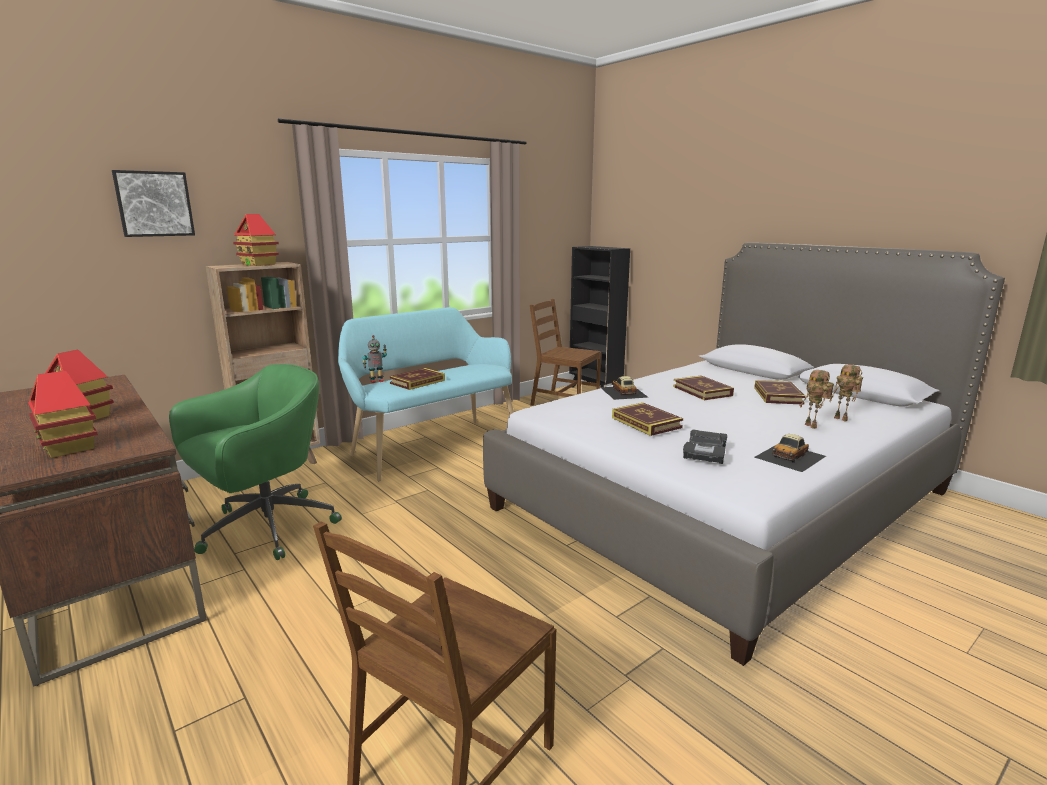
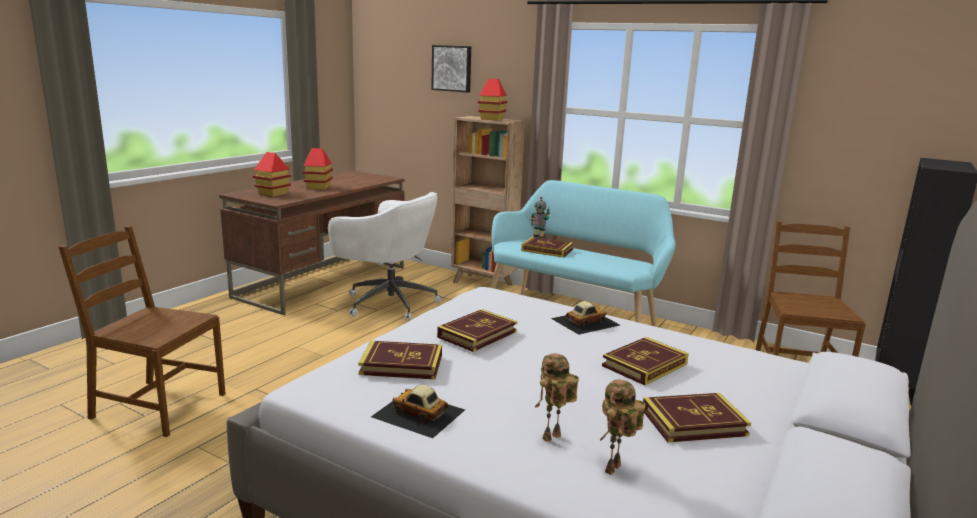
camera: 70 degrees right, 0 degrees up
green office chair [169,364,342,560] -> white office chair [328,192,442,321]
black toy car [683,430,727,464] -> book [359,341,442,380]

